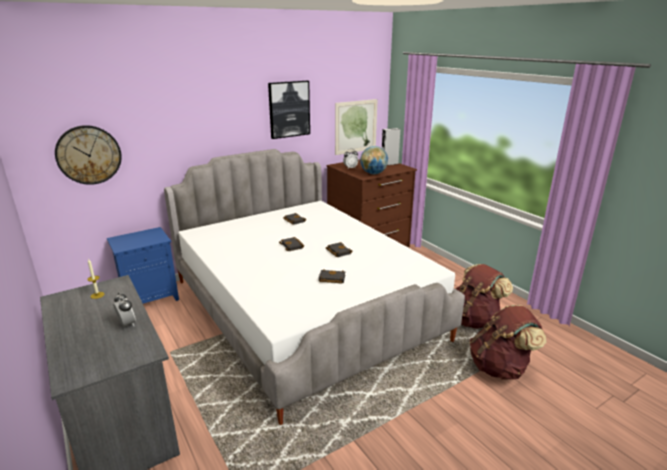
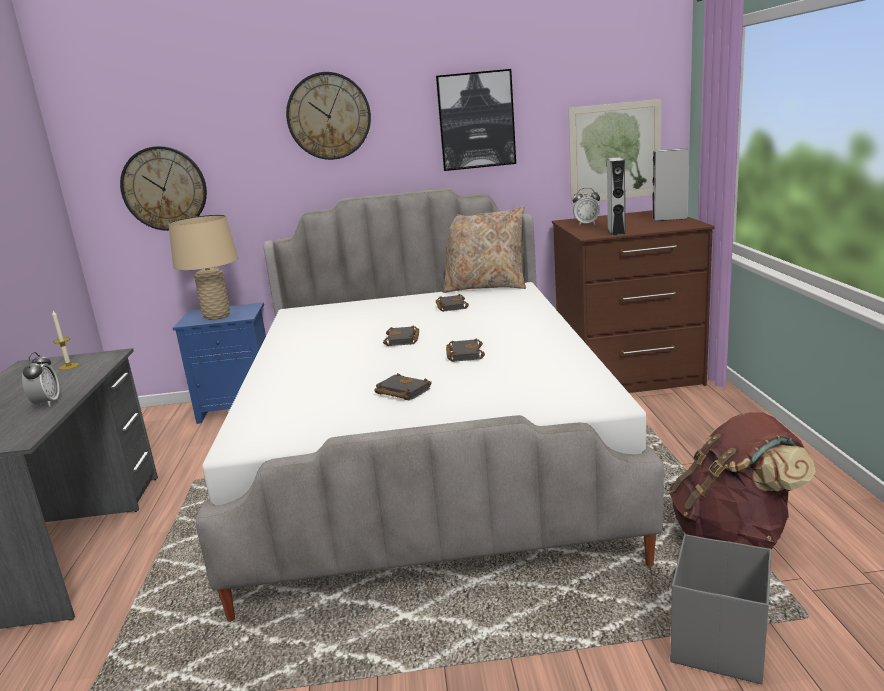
camera: 30 degrees right, 5 degrees down
globe [360,146,388,174] -> grey speaker [607,157,626,236]
brown backpack [470,305,546,380] -> grey storage box [670,534,771,684]
none -> beige table lamp [168,215,238,320]
none -> wall clock [286,72,371,160]
none -> beige pillow [443,207,526,293]

